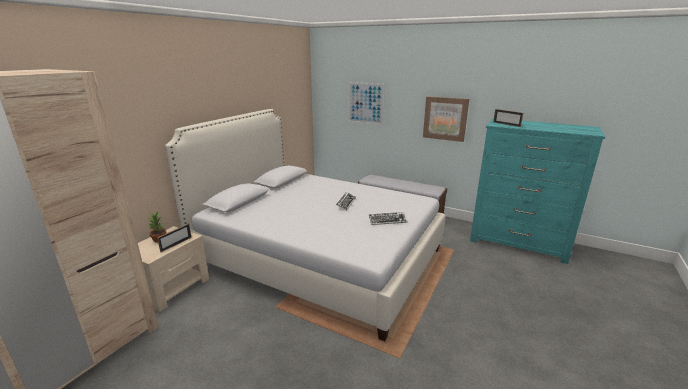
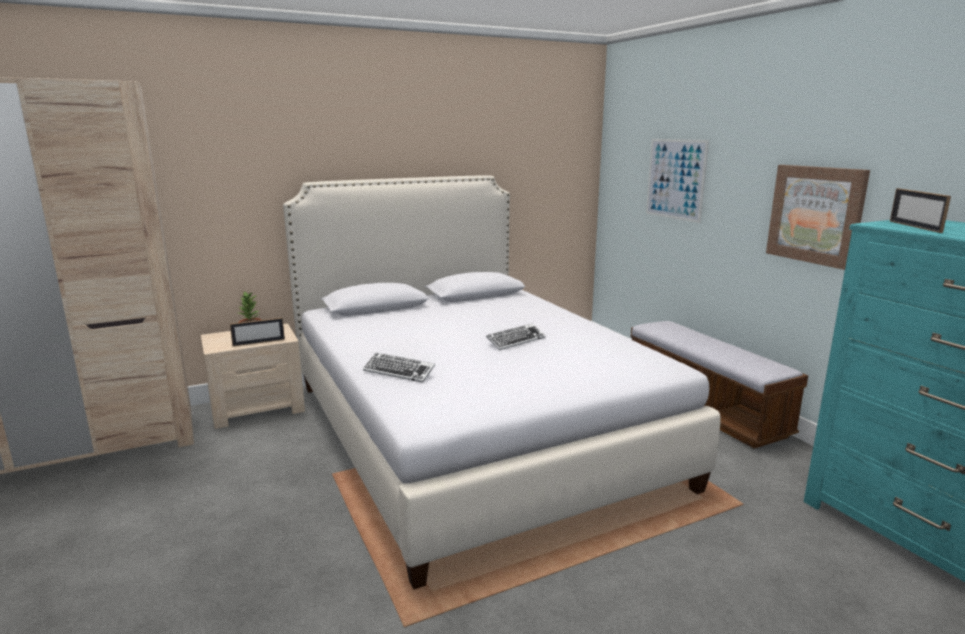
camera: 35 degrees right, 5 degrees down
keyboard [369,212,408,225] -> keyboard moved to [363,353,435,383]

